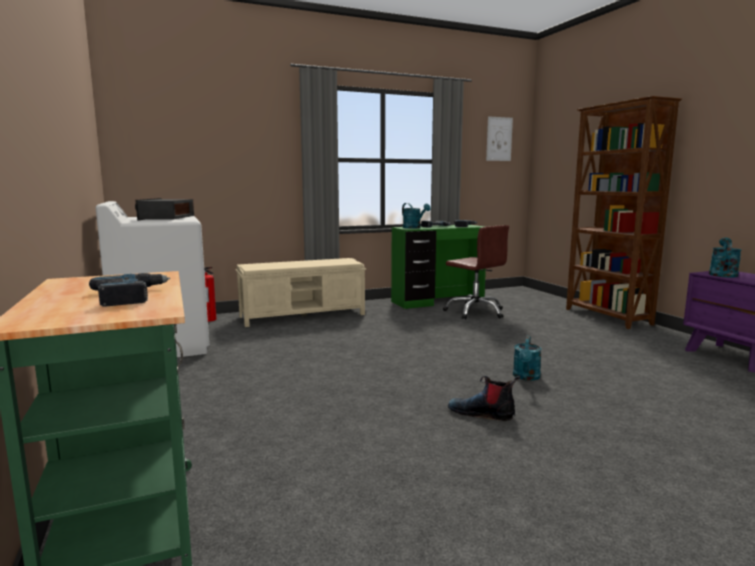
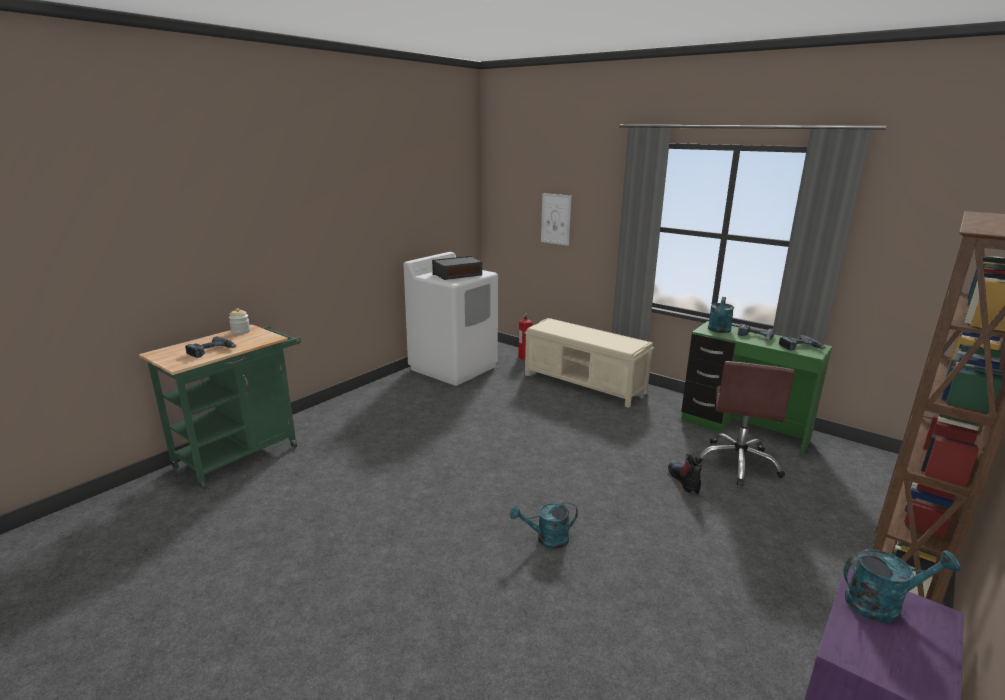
camera: 60 degrees right, 10 degrees up
boot [448,376,521,421] -> boot moved to [668,454,703,494]
picture [486,116,513,161] -> picture moved to [541,193,571,246]
none -> jar [229,308,250,334]

